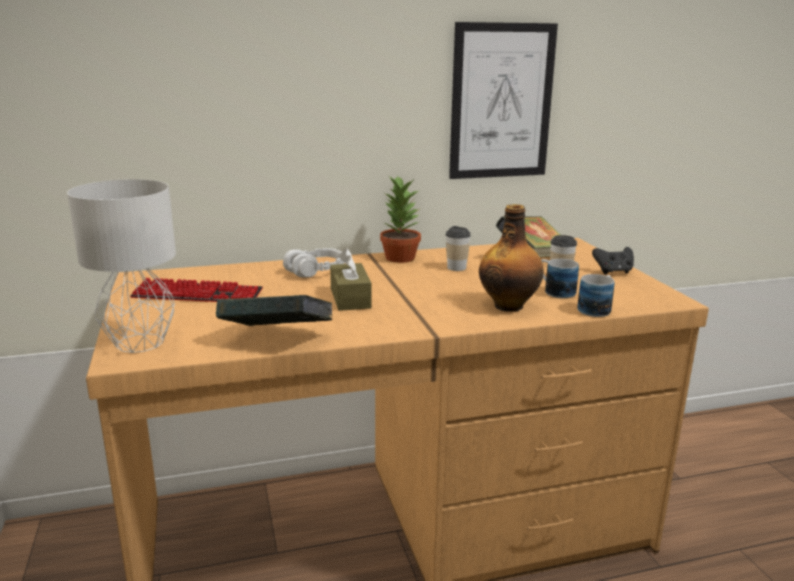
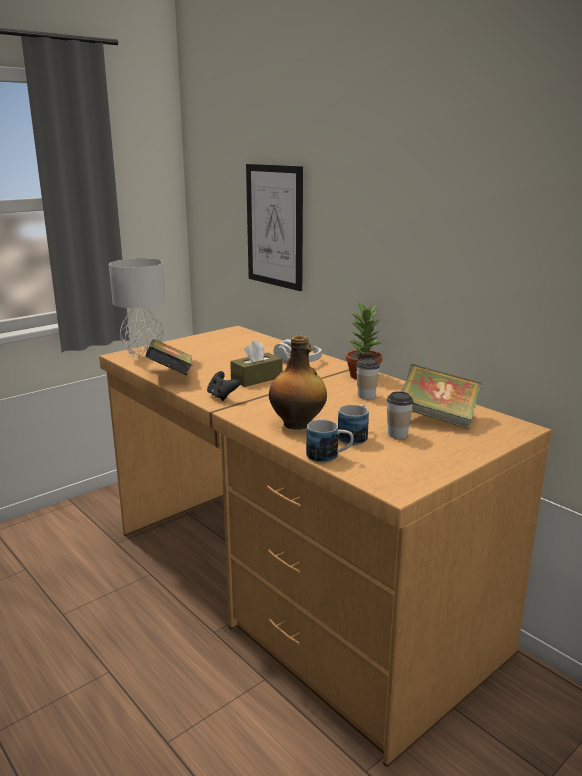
camera: 65 degrees right, 0 degrees up
keyboard [130,278,263,302] -> none
picture [449,22,558,179] -> picture moved to [246,164,303,291]
black game controller [592,247,634,275] -> black game controller moved to [207,371,240,401]

